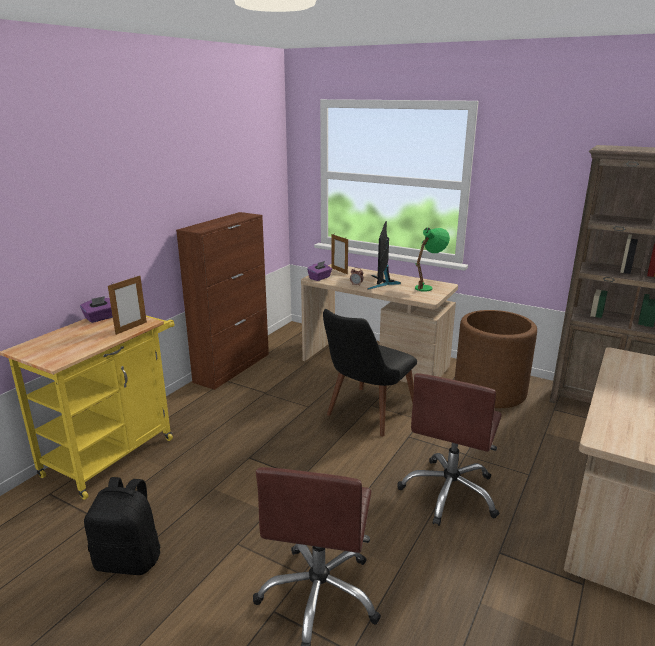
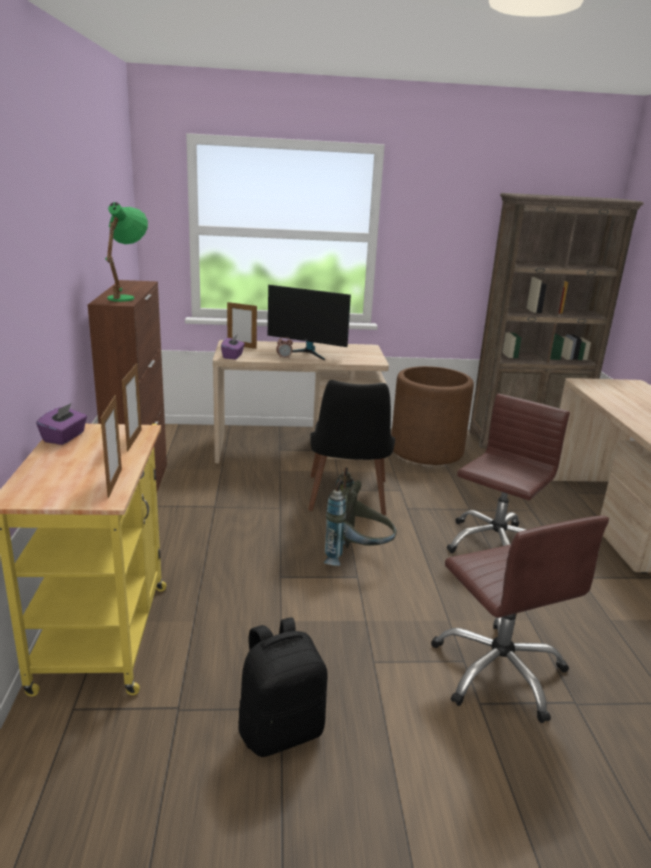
camera: 35 degrees left, 0 degrees up
monitor [367,221,401,290] -> monitor turned 45 degrees counterclockwise [267,285,351,360]
brown office chair [397,373,502,526] -> brown office chair turned 135 degrees counterclockwise [447,394,570,553]
green table lamp [415,228,450,292] -> green table lamp moved to [105,202,148,302]
none -> picture frame [101,395,122,498]
none -> grey backpack [324,467,396,566]

